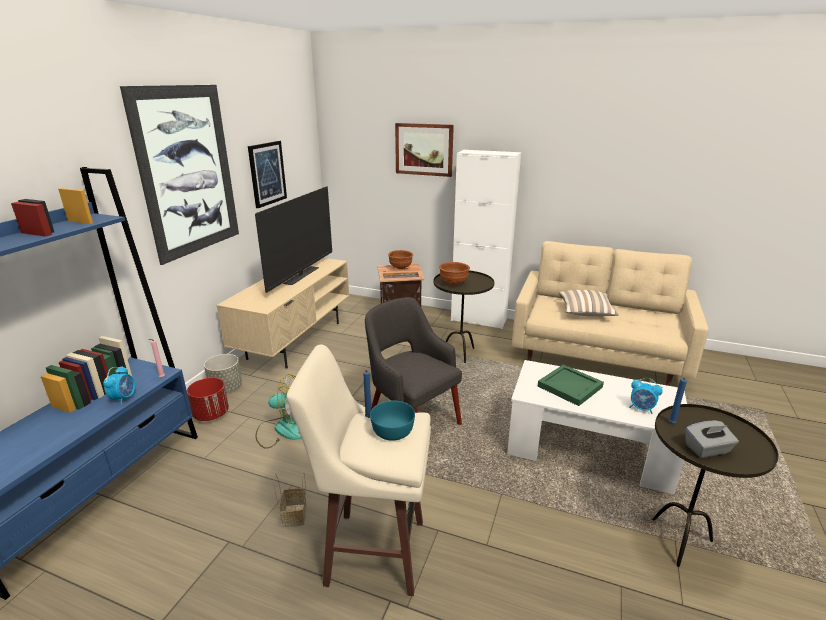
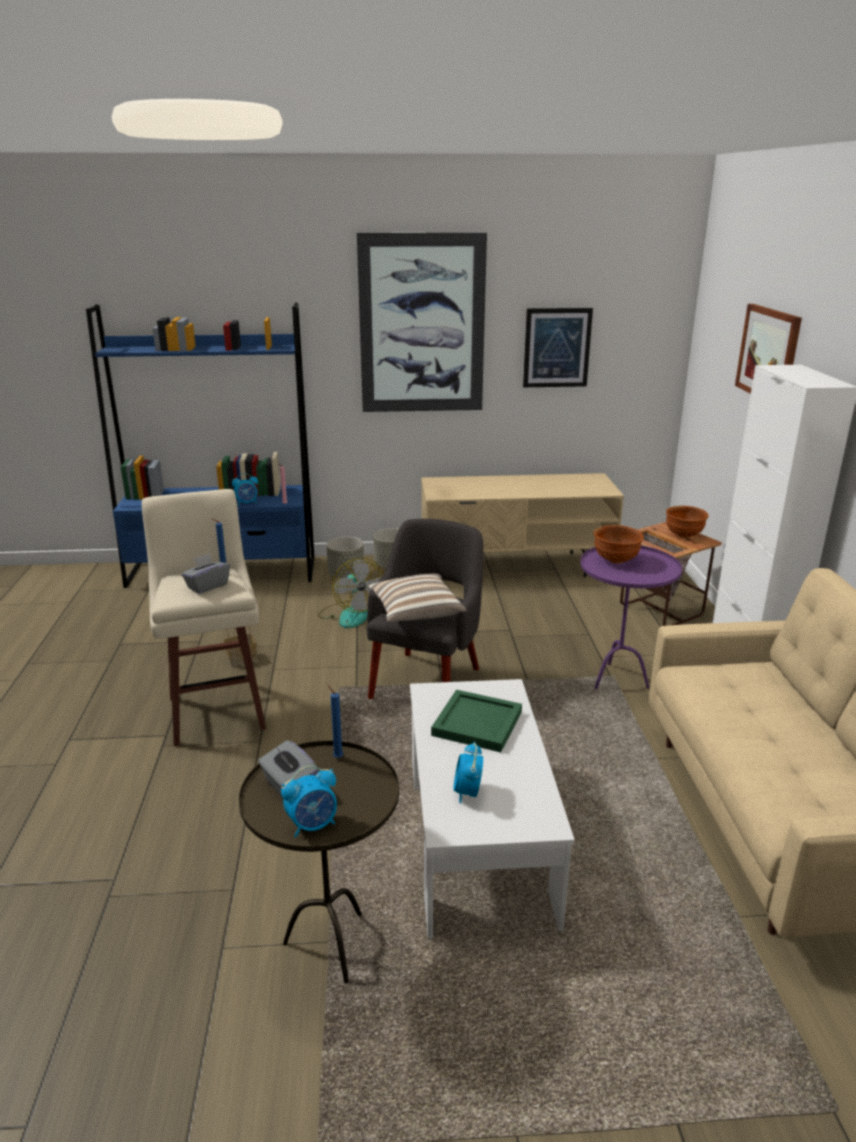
camera: 65 degrees right, 0 degrees up
red planter [187,378,229,421] -> grey planter [326,537,364,578]
television [255,186,332,293] -> none
turquoise bowl [370,401,415,441] -> grey tissue box [182,553,230,594]
brown side table [433,270,494,363] -> purple side table [580,545,682,689]
pillow [559,290,619,317] -> pillow moved to [368,573,466,622]
none -> alarm clock [281,766,337,838]

